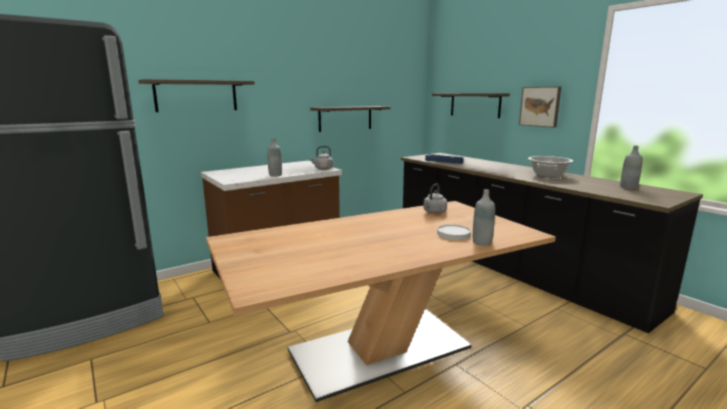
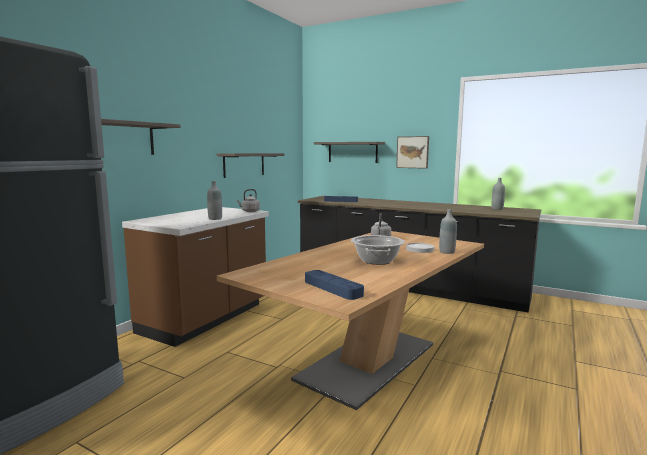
camera: 25 degrees left, 5 degrees down
cooking pot [528,156,573,178] -> cooking pot moved to [351,235,405,265]
none -> blue tray [305,270,364,300]

